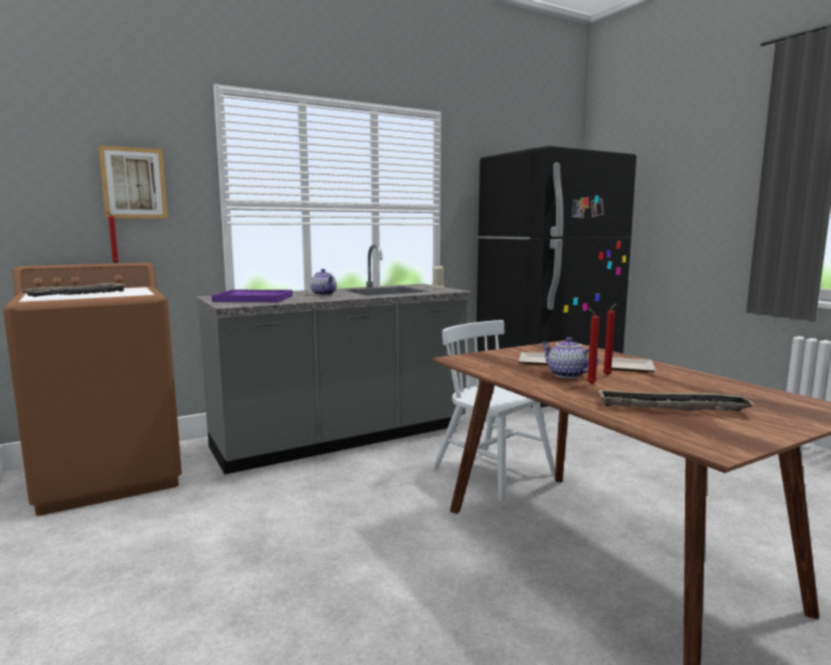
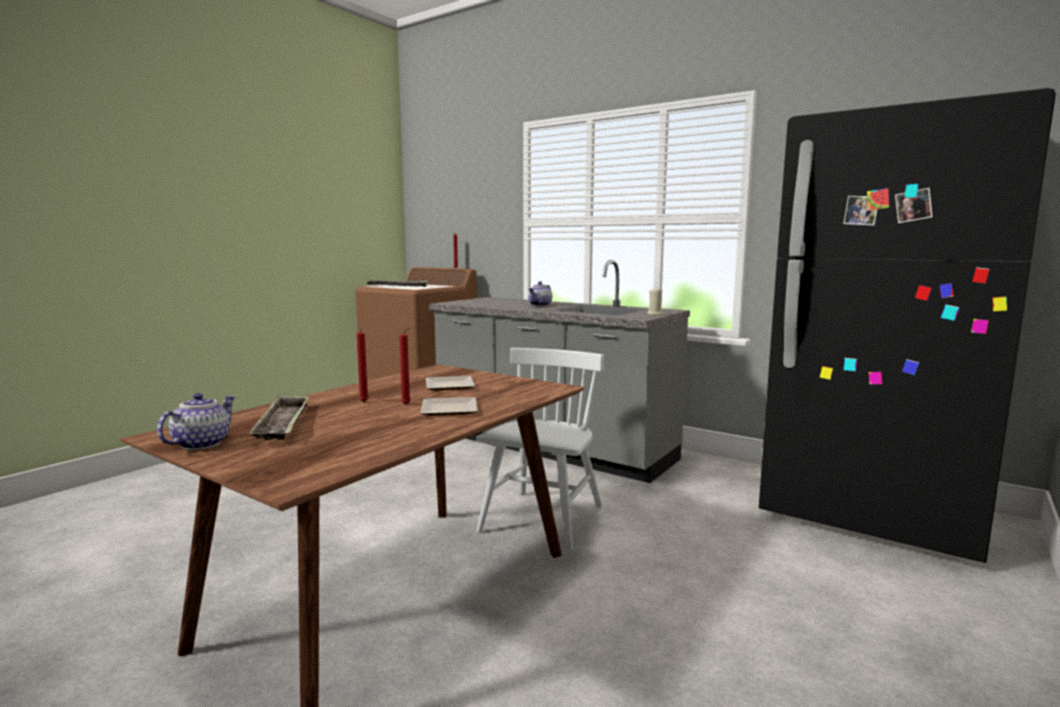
camera: 65 degrees right, 0 degrees up
picture [99,145,168,219] -> none
purple tray [212,290,293,302] -> none
teapot [541,337,599,378] -> teapot moved to [157,393,235,450]

